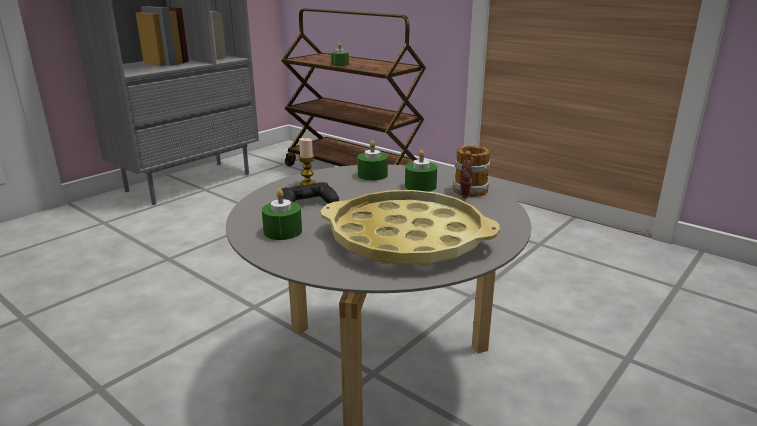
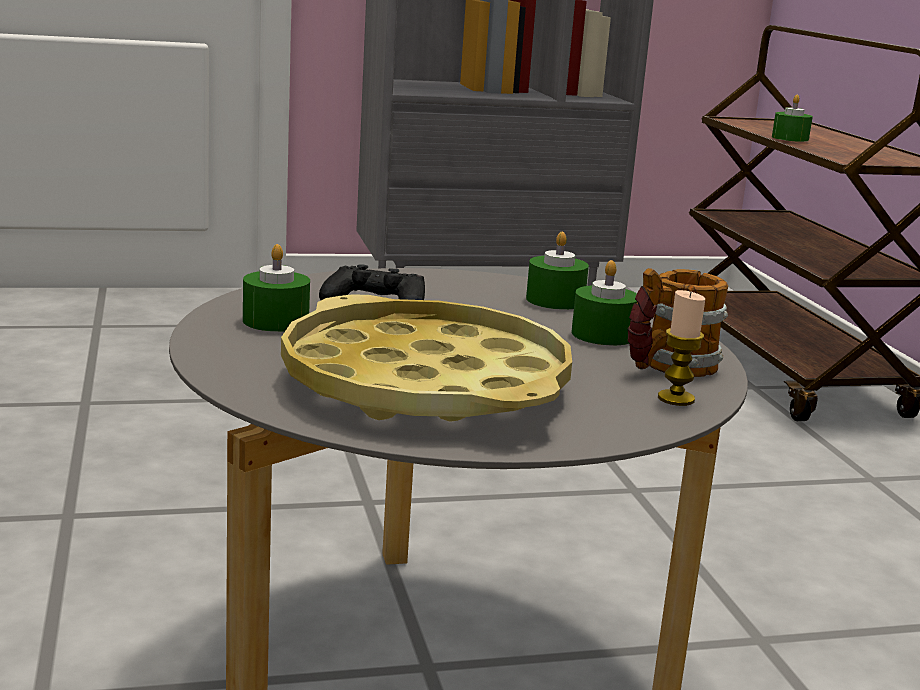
camera: 35 degrees right, 5 degrees down
candle [298,138,315,186] -> candle moved to [658,290,705,406]

